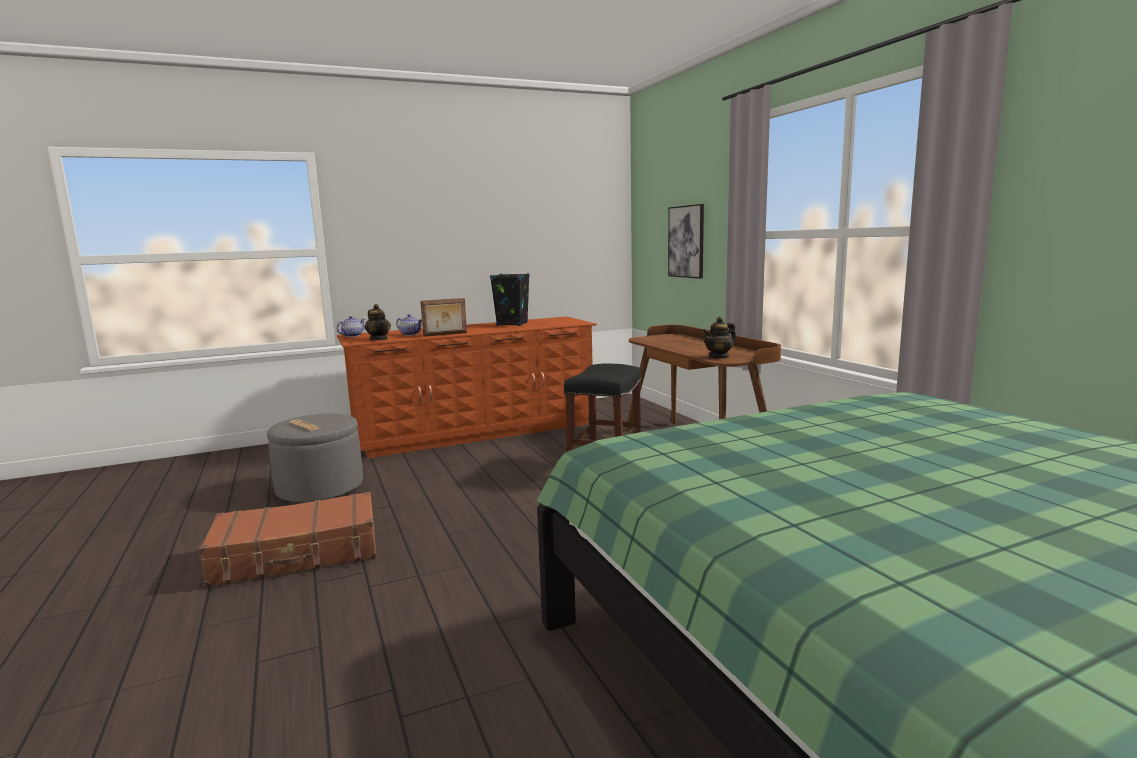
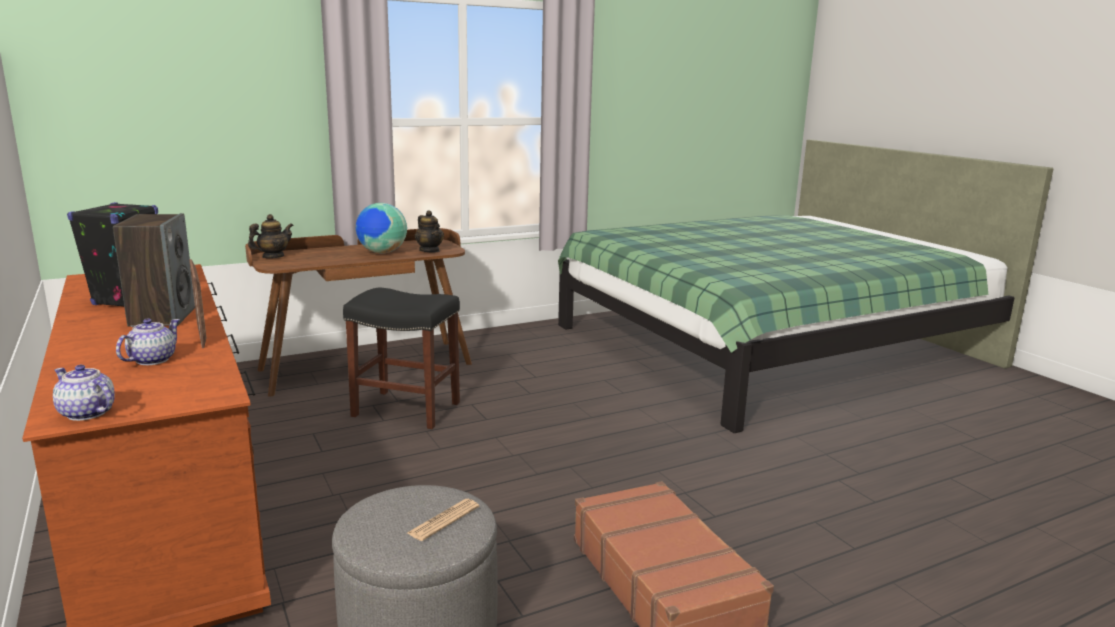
camera: 95 degrees left, 5 degrees up
teapot [365,304,391,340] -> teapot moved to [248,214,294,258]
picture [668,204,704,279] -> none
none -> speaker [113,213,195,327]
none -> globe [356,203,407,253]

